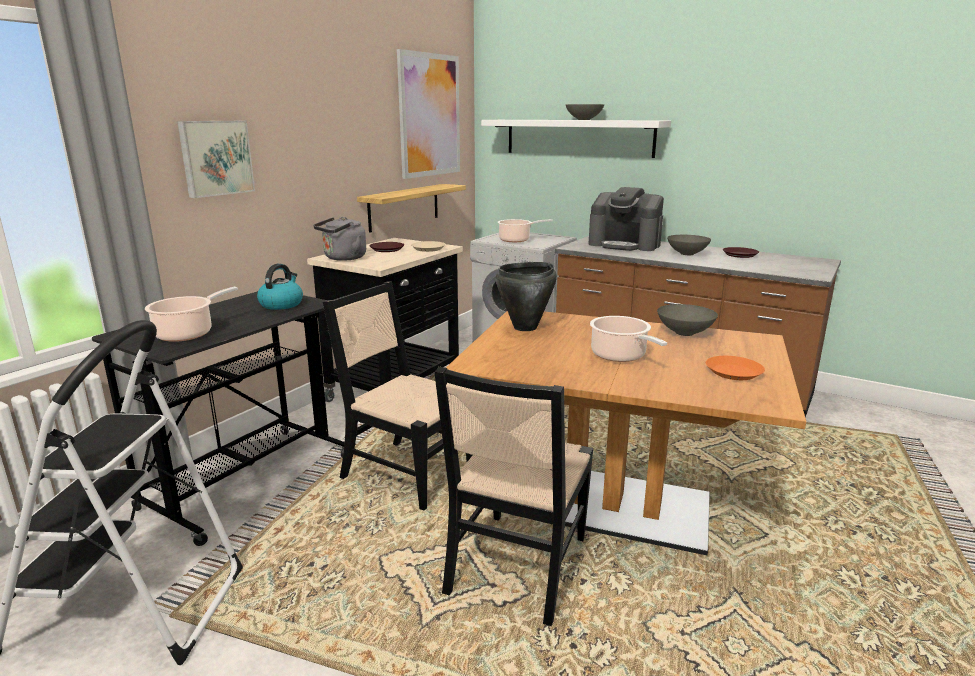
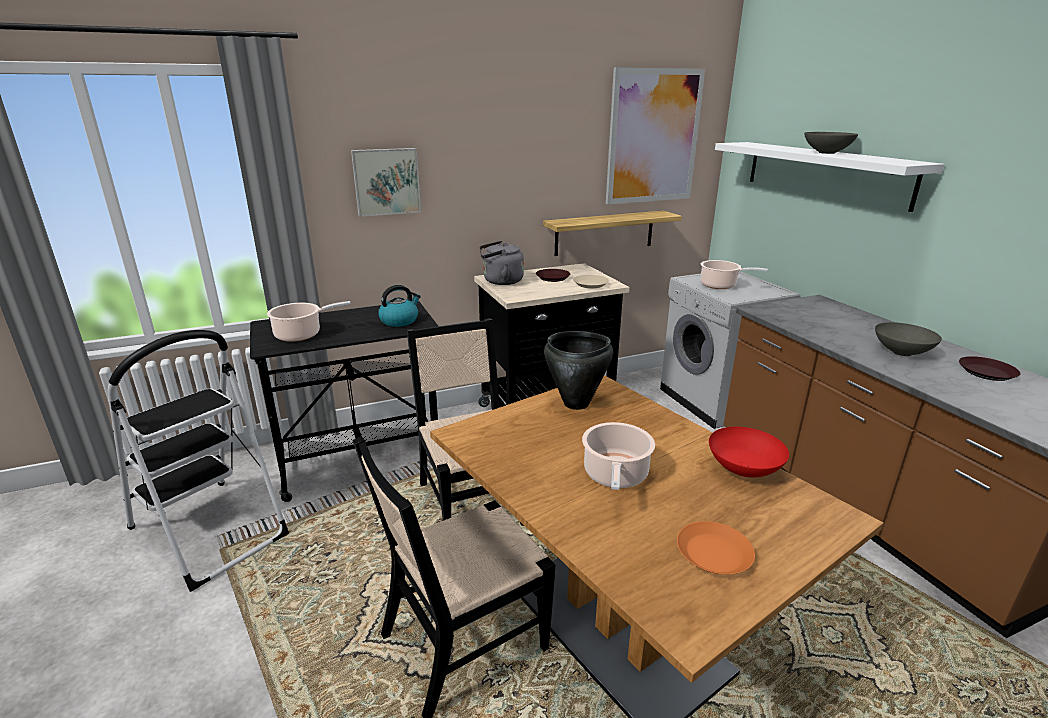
camera: 35 degrees right, 5 degrees up
coffee machine [588,187,664,251] -> none
grey bowl [657,304,718,336] -> red bowl [709,427,789,478]

